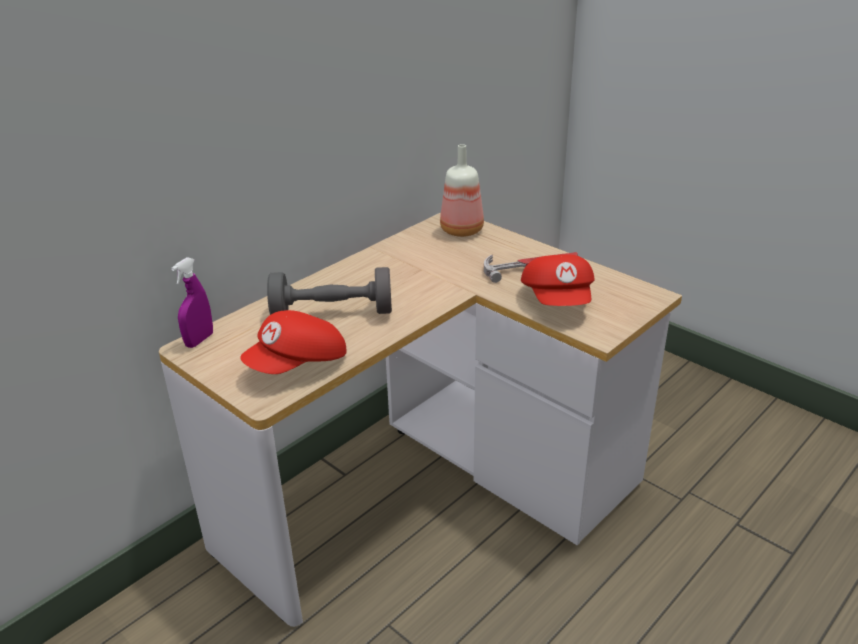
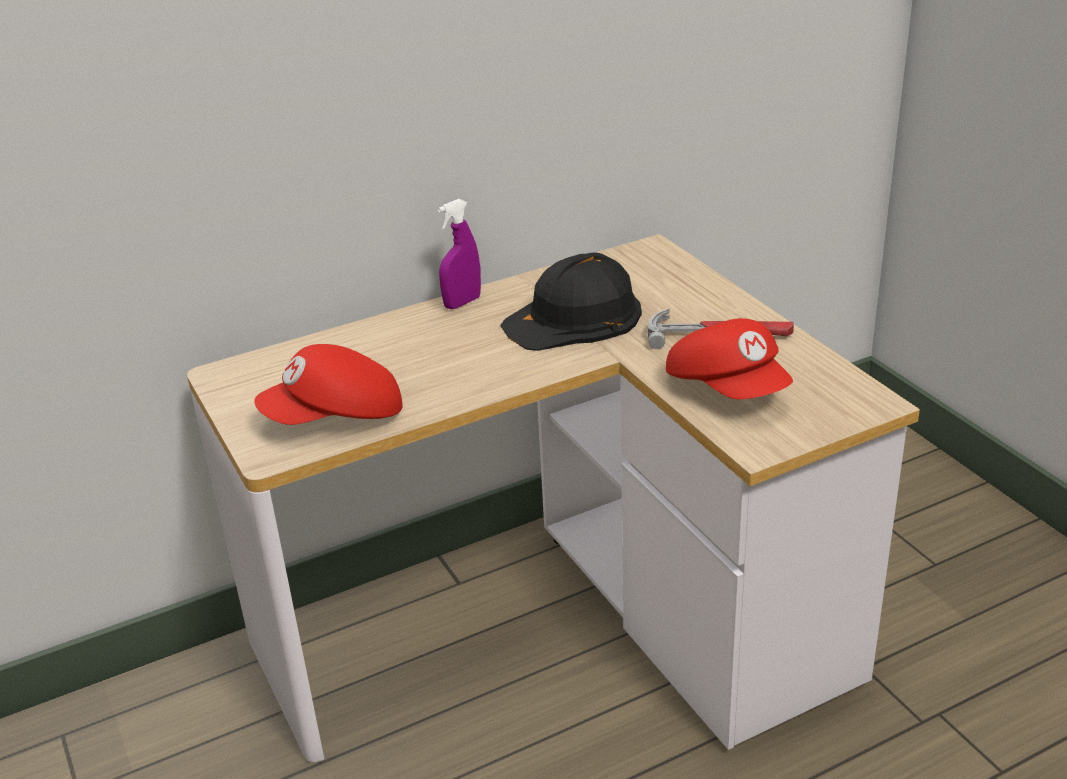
camera: 20 degrees right, 0 degrees up
purple spray bottle [171,257,213,348] -> purple spray bottle moved to [438,199,481,309]
grey dumbbell [267,267,392,315] -> none
bottle [440,144,484,237] -> none
red cap [521,255,595,306] -> red cap turned 45 degrees counterclockwise [666,318,793,400]
none -> black hard hat [500,252,642,351]

